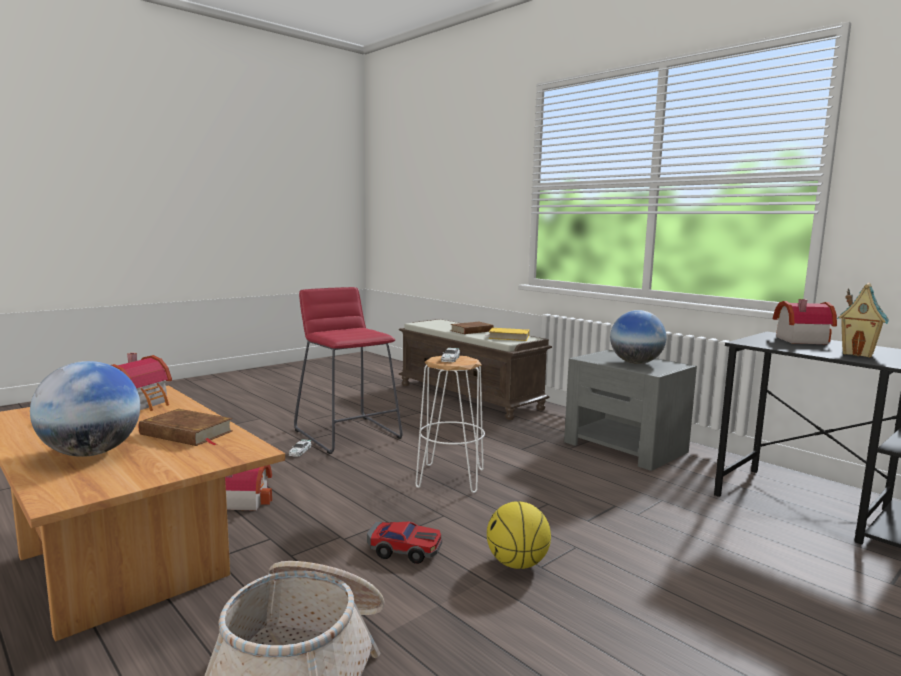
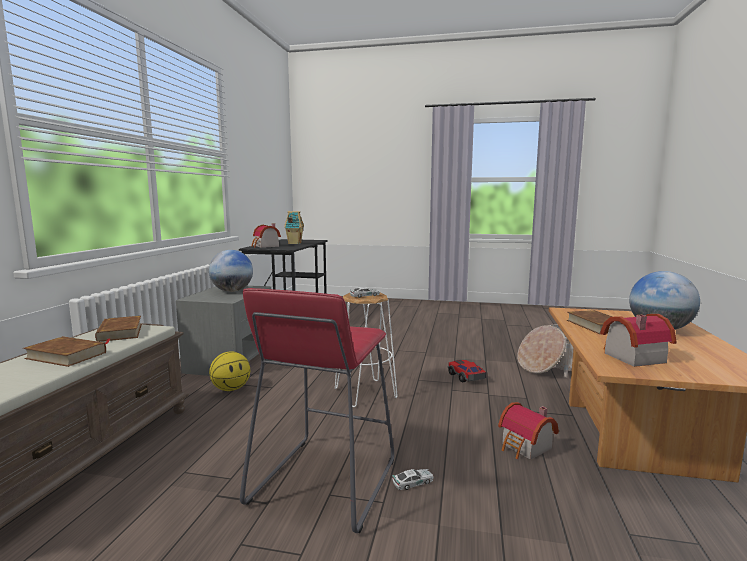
camera: 125 degrees left, 0 degrees up
basketball [487,501,551,569] -> basketball moved to [209,351,250,391]
yellow book [488,328,529,341] -> brown book [95,316,142,344]

